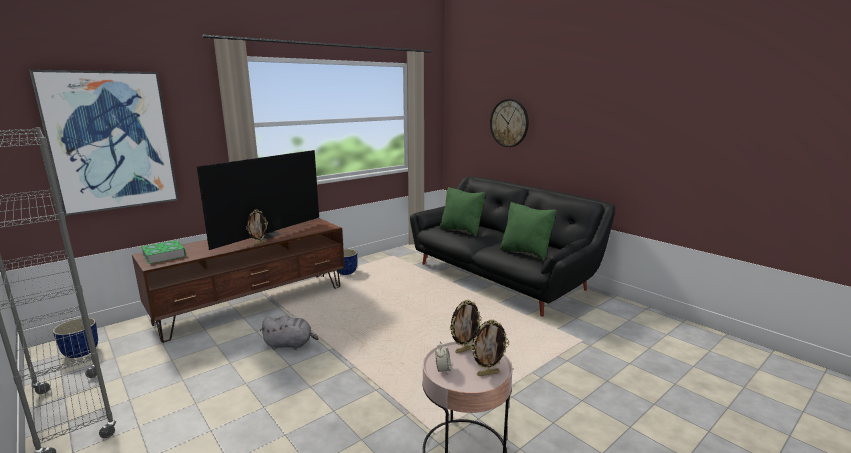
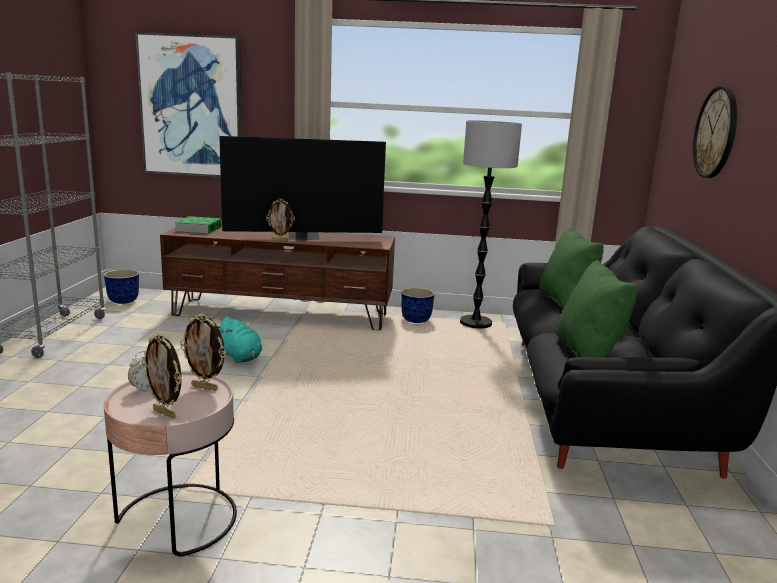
camera: 45 degrees right, 0 degrees up
grey plush toy [260,316,319,350] -> turquoise plush toy [218,316,262,363]
none -> floor lamp [460,120,522,328]

